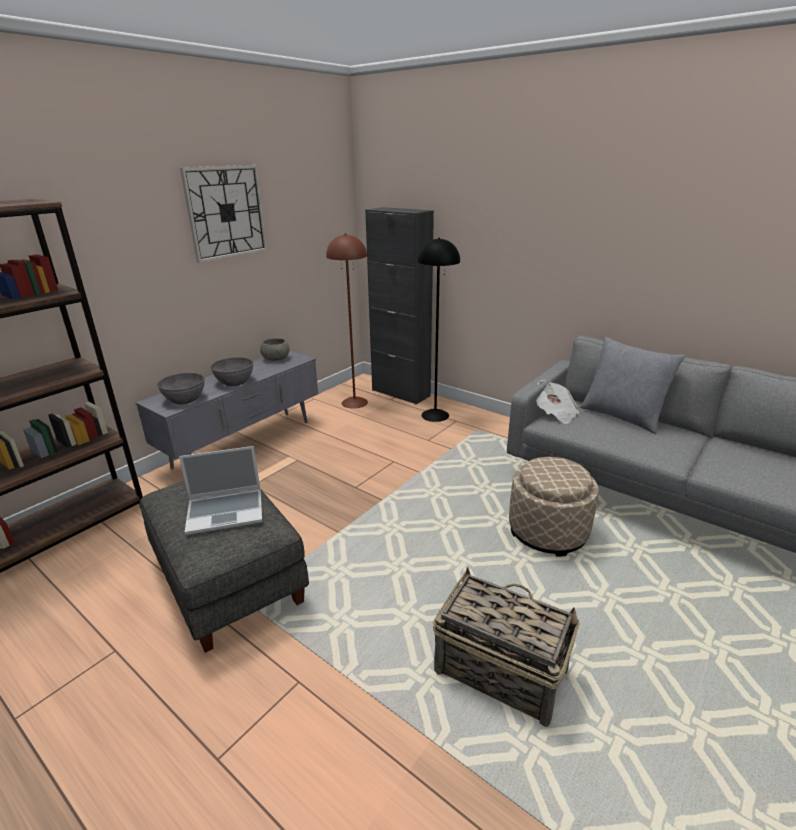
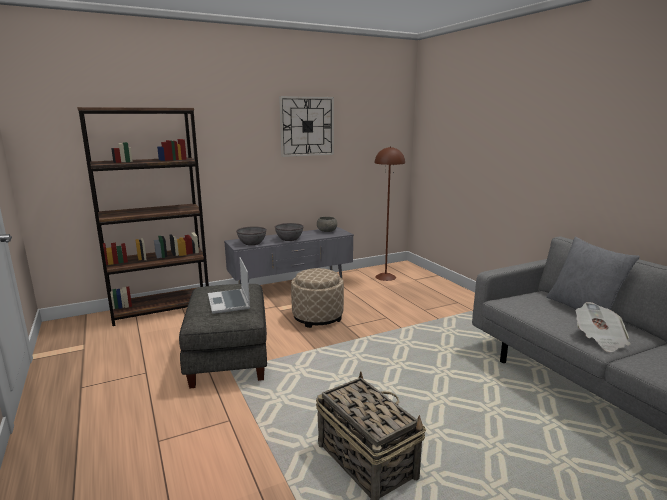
camera: 25 degrees right, 10 degrees down
laptop [179,446,262,535] -> laptop turned 60 degrees clockwise [208,257,250,314]
black cabinet [365,207,434,405] -> none
black floor lamp [417,238,460,422] -> none
beige ottoman [509,457,599,557] -> beige ottoman moved to [291,268,344,328]
newspaper [536,380,580,424] -> newspaper moved to [576,302,630,352]

